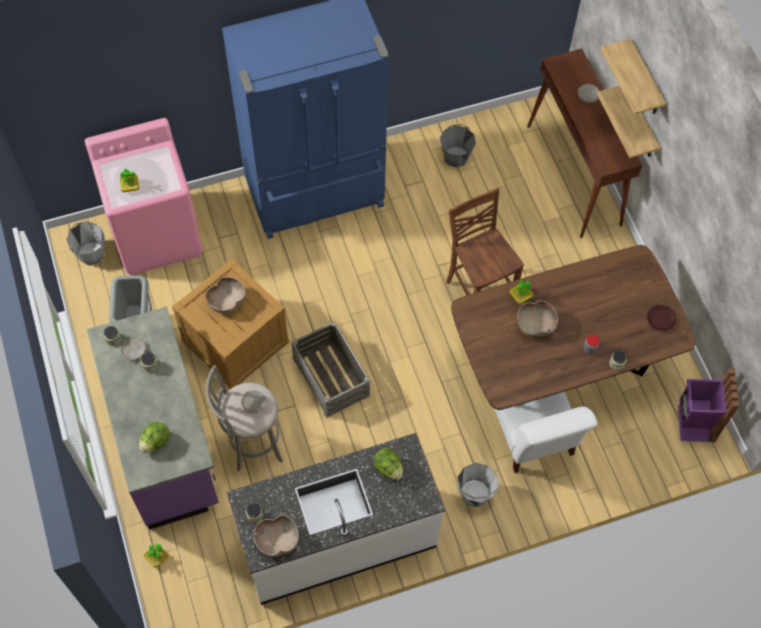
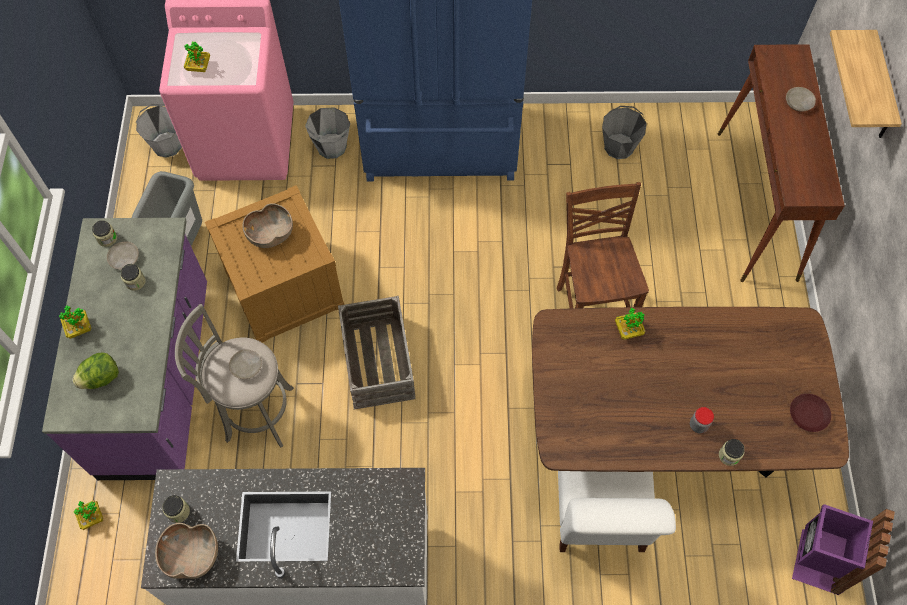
camera: 20 degrees right, 0 degrees up
lettuce [373,448,403,480] -> none
grey bucket [457,463,499,507] -> grey bucket moved to [305,107,350,159]
brown bowl [517,300,558,337] -> none
shelf [597,86,661,158] -> none
none -> potted plant [59,306,91,339]

